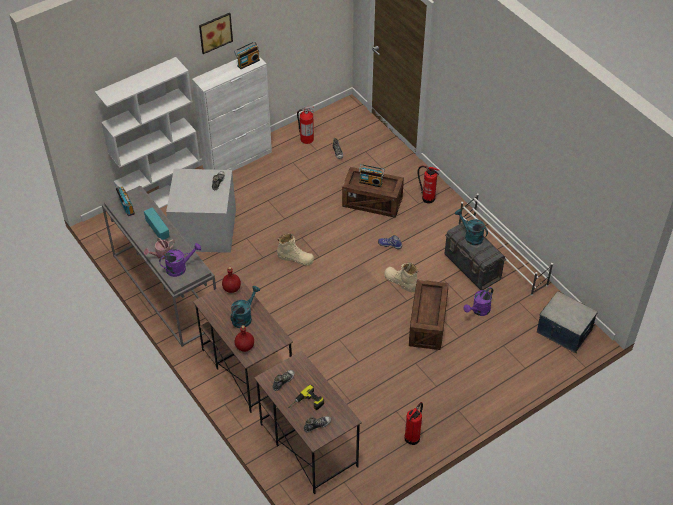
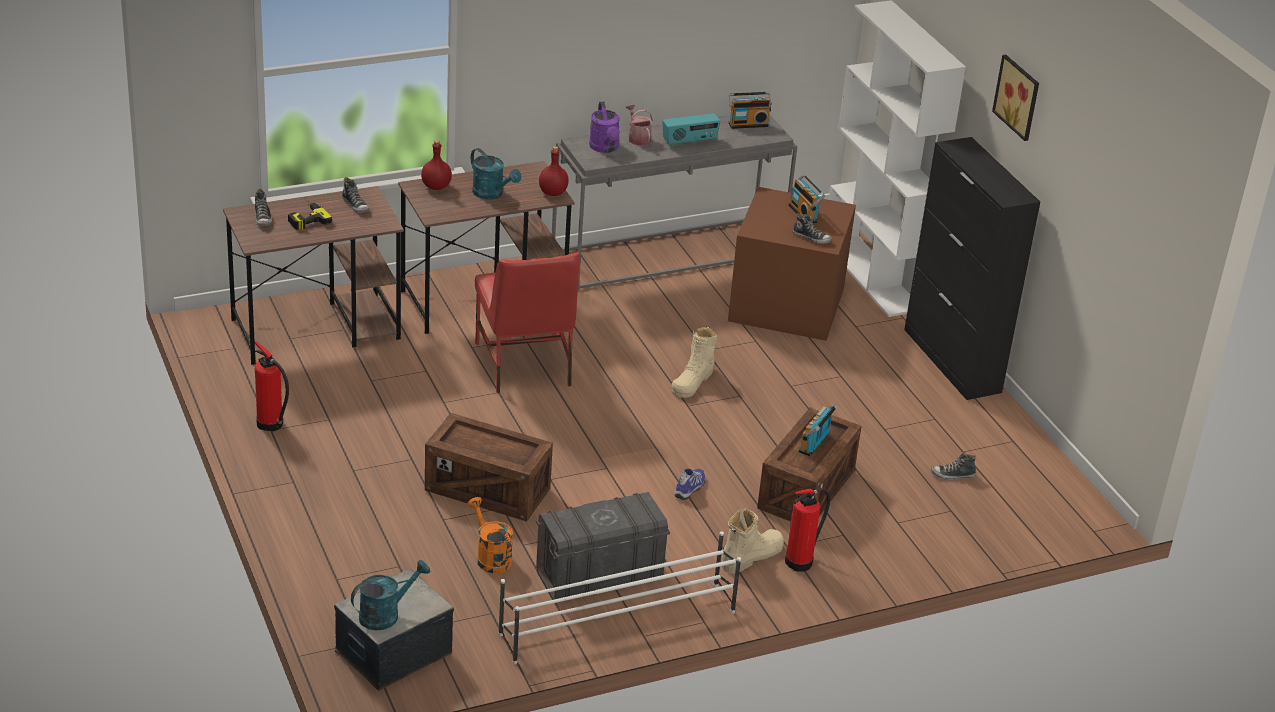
camera: 100 degrees right, 15 degrees down
grey storage box [166,169,236,253] -> brown storage box [728,187,856,341]
white cabinet [192,56,272,171] -> black cabinet [904,137,1040,400]
radio [234,41,260,69] -> radio moved to [789,174,825,224]
fire extinguisher [297,106,315,144] -> none
beige boot [384,262,418,292] -> beige boot moved to [722,509,784,574]
turquoise watering can [455,209,488,245] -> turquoise watering can moved to [351,560,430,630]
purple watering can [464,287,493,316] -> orange watering can [467,497,513,573]
none -> red chair [475,252,580,393]

